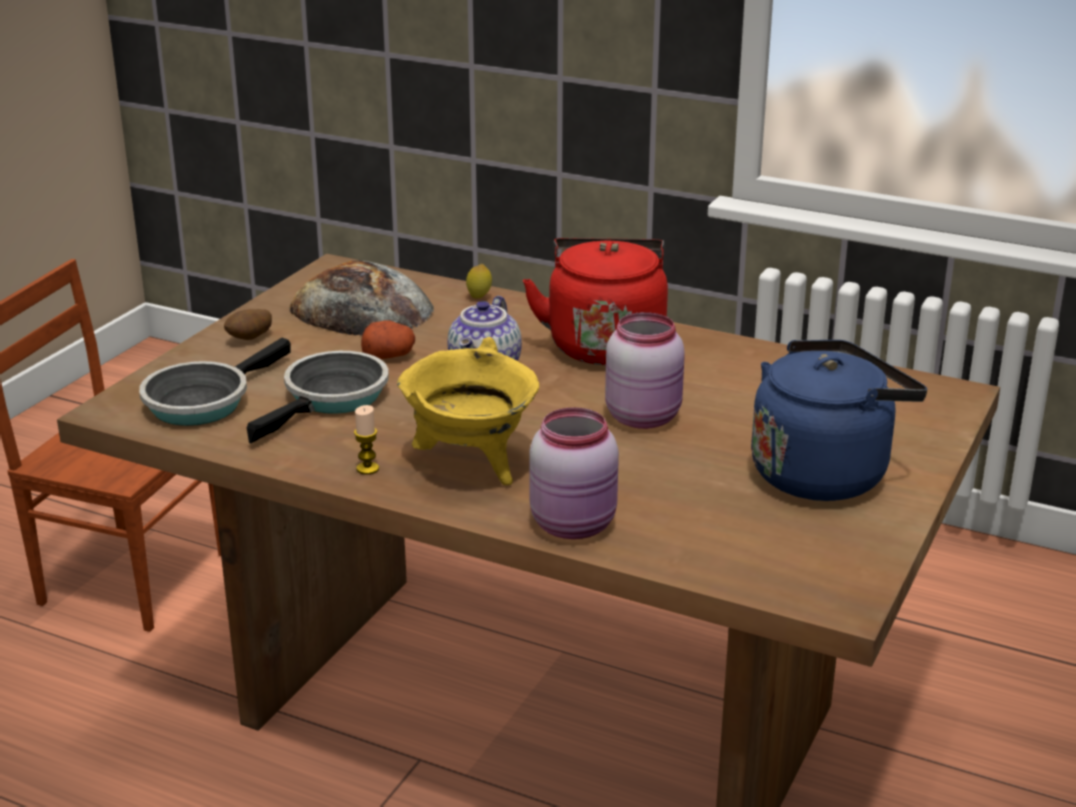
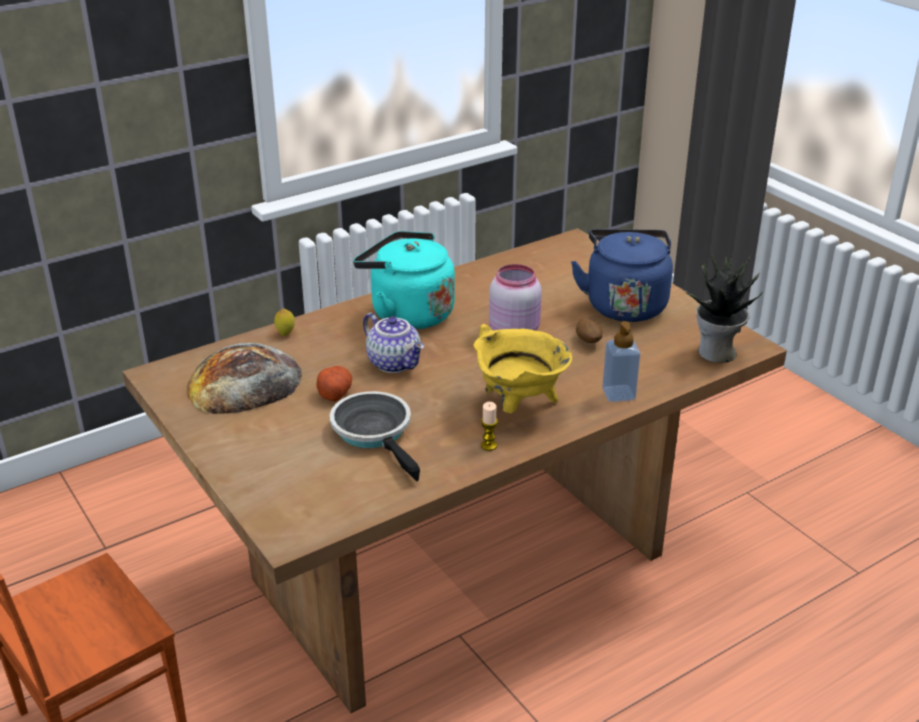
camera: 60 degrees left, 5 degrees up
frying pan [139,338,291,426] -> none
potato [224,309,272,340] -> potato moved to [576,317,603,343]
red kettle [523,238,668,365] -> turquoise kettle [353,231,455,329]
pink jar [529,407,619,539] -> soap dispenser [602,321,640,402]
none -> potted plant [683,254,763,363]

